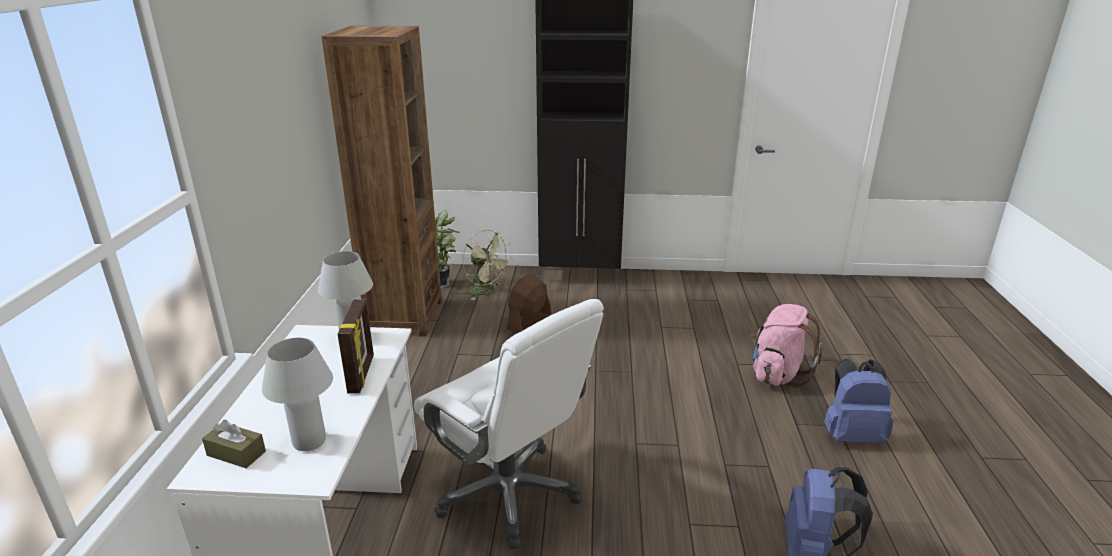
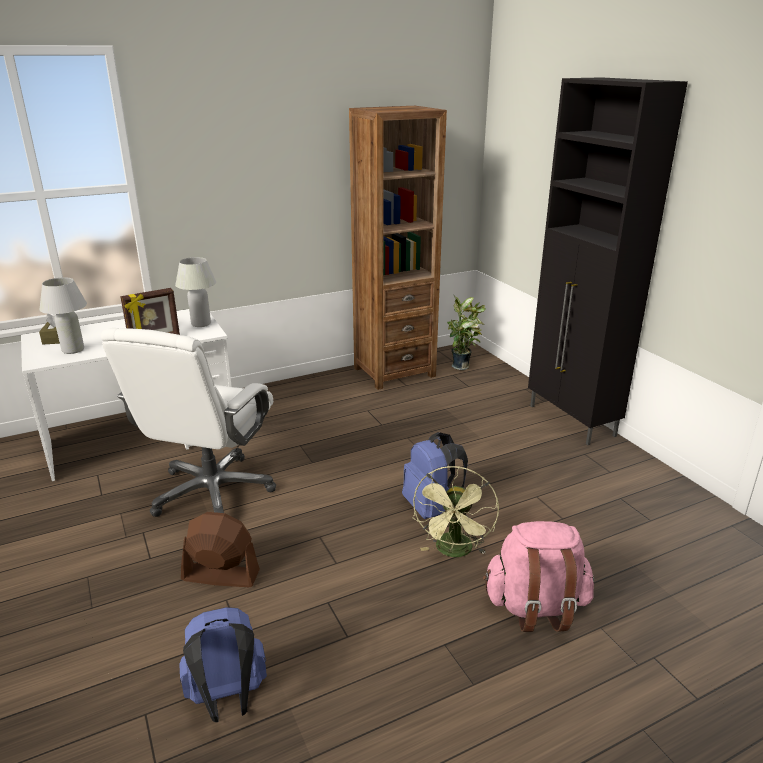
camera: 60 degrees right, 0 degrees up
green fan [463,230,512,300] -> green fan moved to [413,466,499,557]
brown fan [507,274,552,333] -> brown fan moved to [181,512,260,587]
blue backpack [824,358,893,443] -> blue backpack moved to [402,432,468,519]

